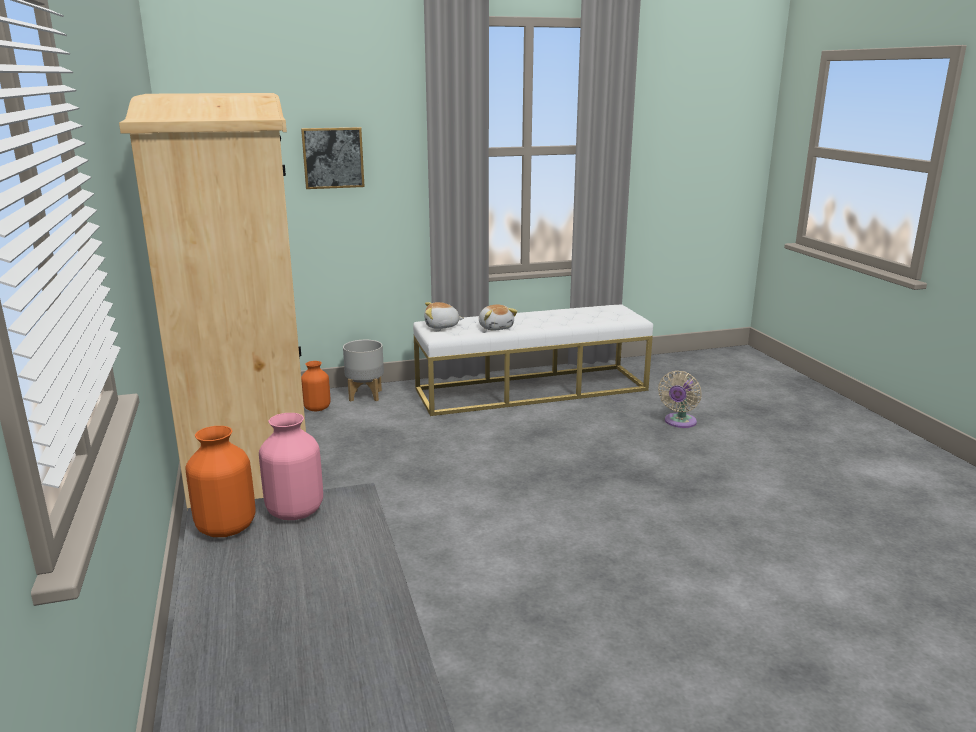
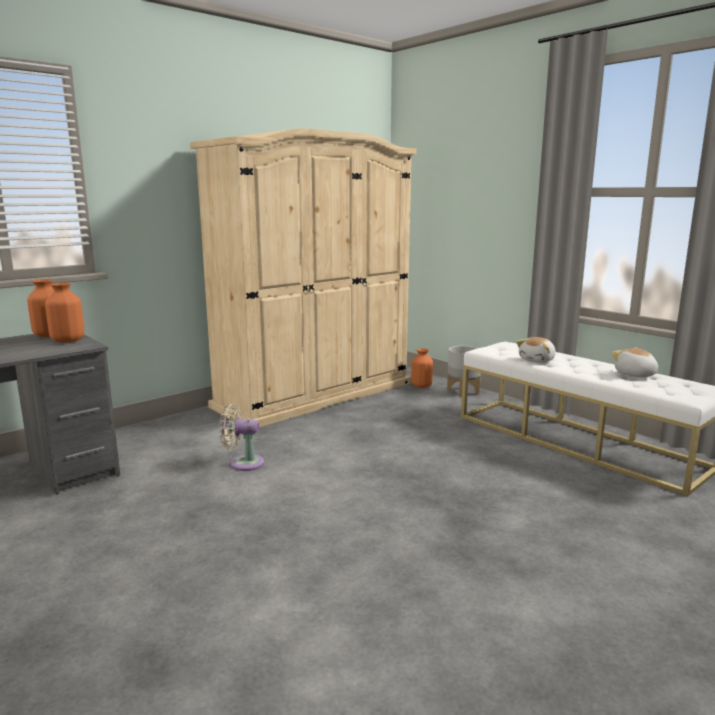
camera: 65 degrees right, 5 degrees down
pink vase [259,413,323,520] -> orange vase [45,283,85,343]
picture [301,127,365,189] -> none
plush toy [424,302,464,329] -> plush toy moved to [612,347,659,377]
beige fan [658,371,702,428] -> beige fan moved to [219,404,264,471]

